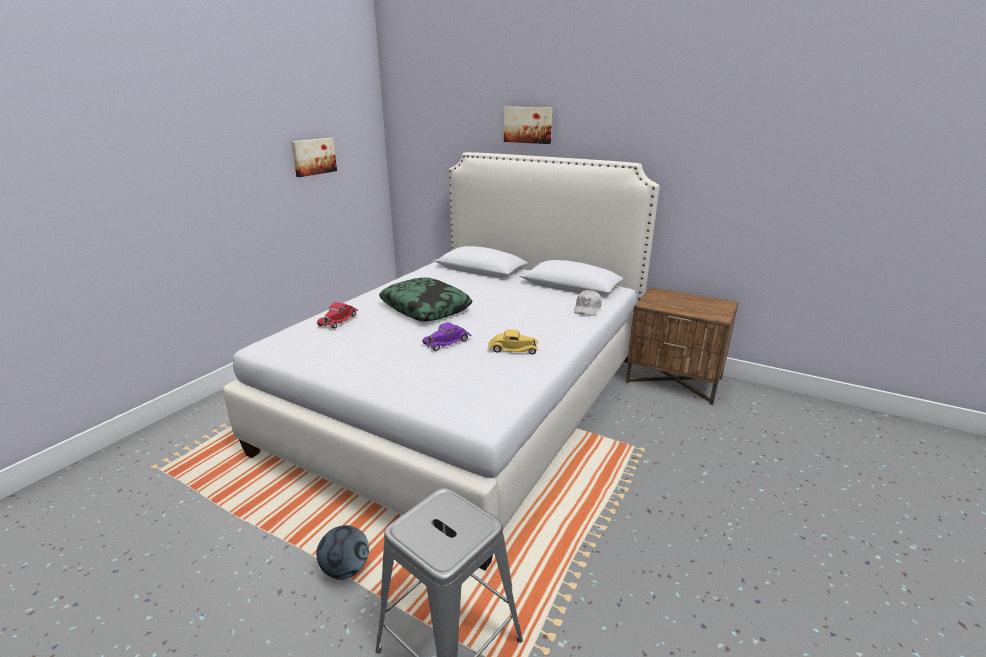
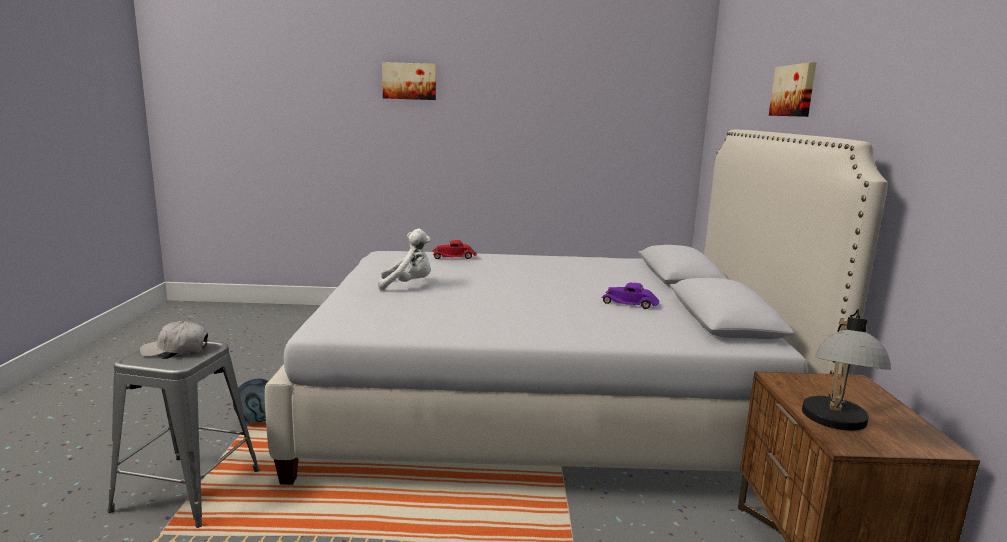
camera: 60 degrees right, 10 degrees down
picture [291,138,337,177] -> picture moved to [382,62,436,100]
pillow [379,278,473,321] -> none
purple toy car [422,322,471,351] -> purple toy car moved to [602,283,659,309]
yellow toy car [488,329,538,354] -> none
white cap [574,290,602,316] -> white cap moved to [140,321,208,357]
none -> white plush toy [378,229,431,290]
none -> table lamp [802,308,891,431]

